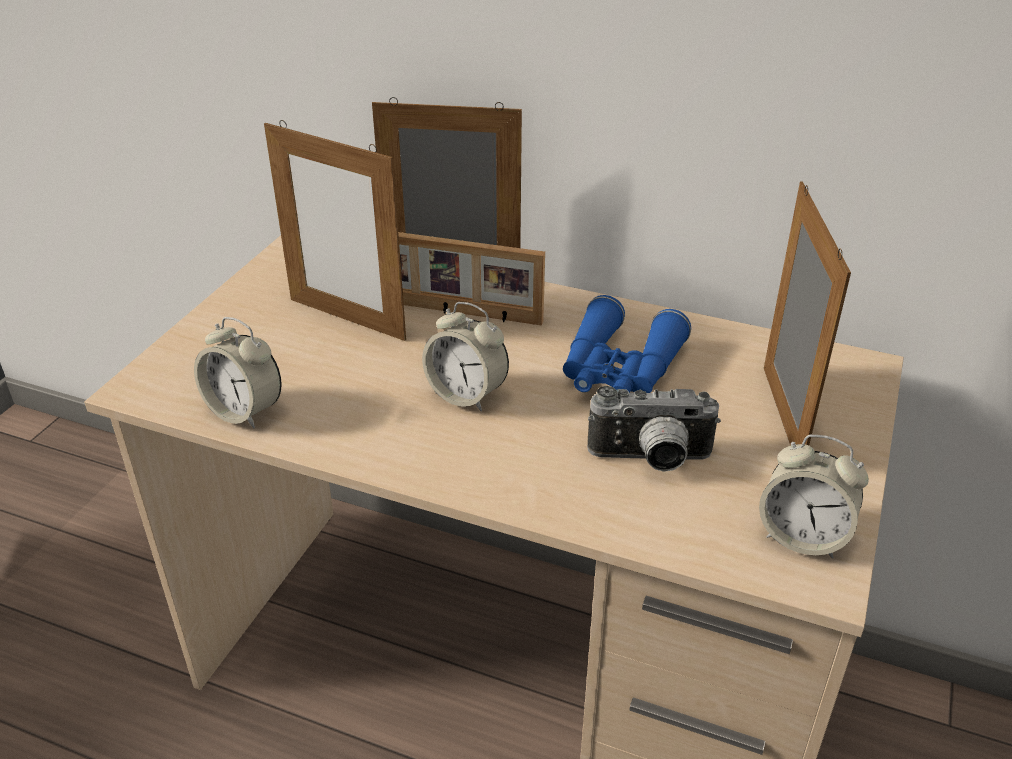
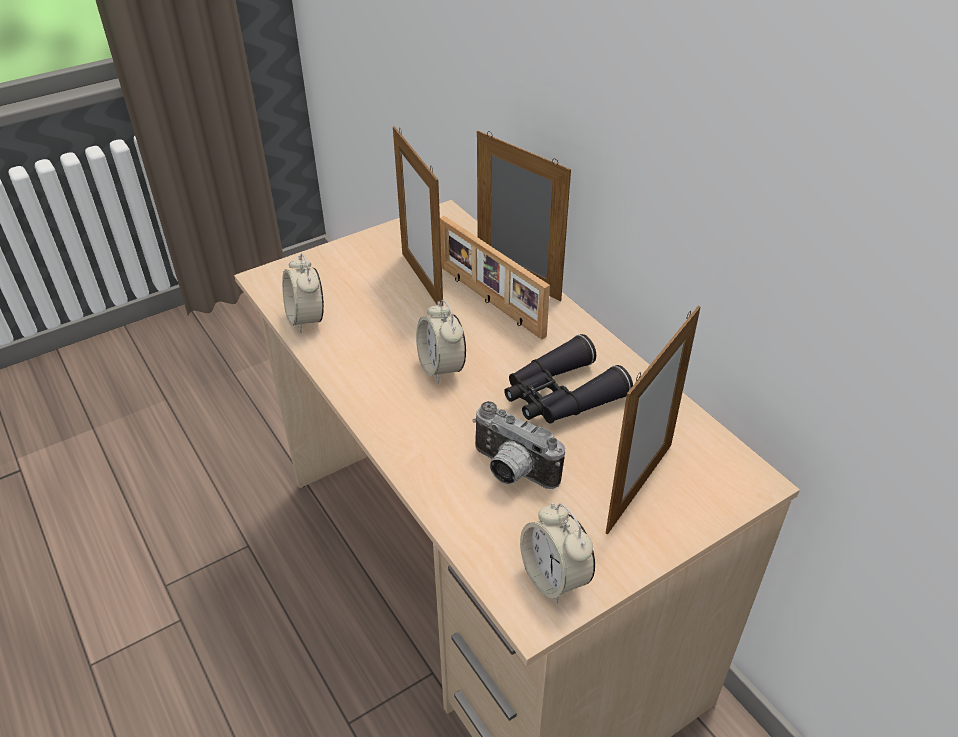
camera: 35 degrees right, 5 degrees up
blue binoculars [563,295,691,393] -> black binoculars [504,334,633,424]

